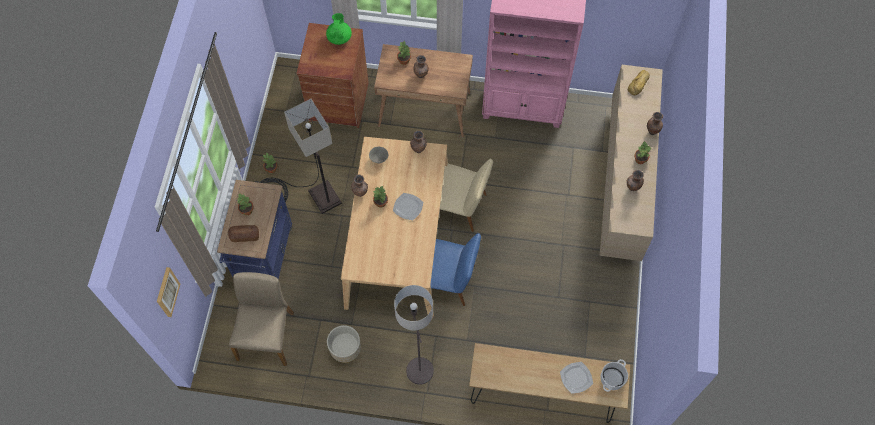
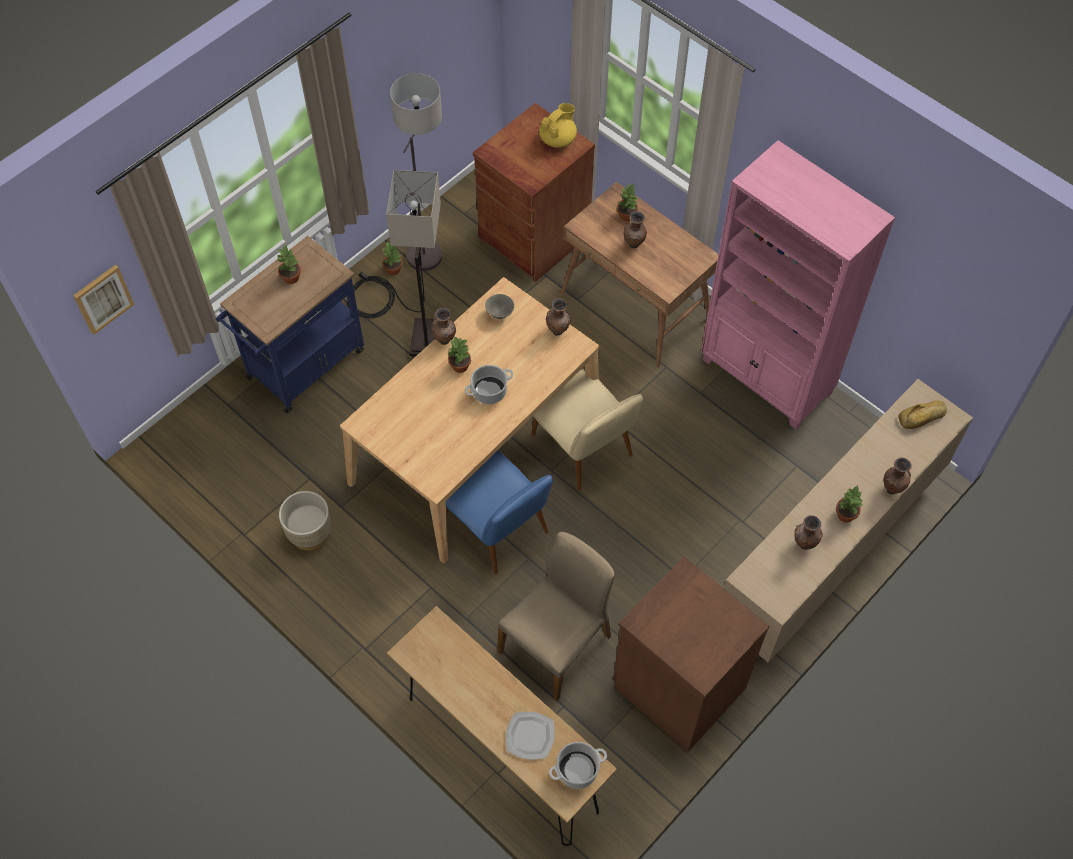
camera: 35 degrees right, 5 degrees down
bread [228,225,259,242] -> none
beige chair [229,272,294,366] -> beige chair moved to [497,532,615,701]
green teapot [326,13,352,45] -> yellow teapot [539,103,577,147]
plate [393,193,423,220] -> cooking pot [465,365,513,404]
grey floor lamp [394,285,434,385] -> grey floor lamp moved to [390,73,442,271]
none -> brown dresser [613,557,769,752]

